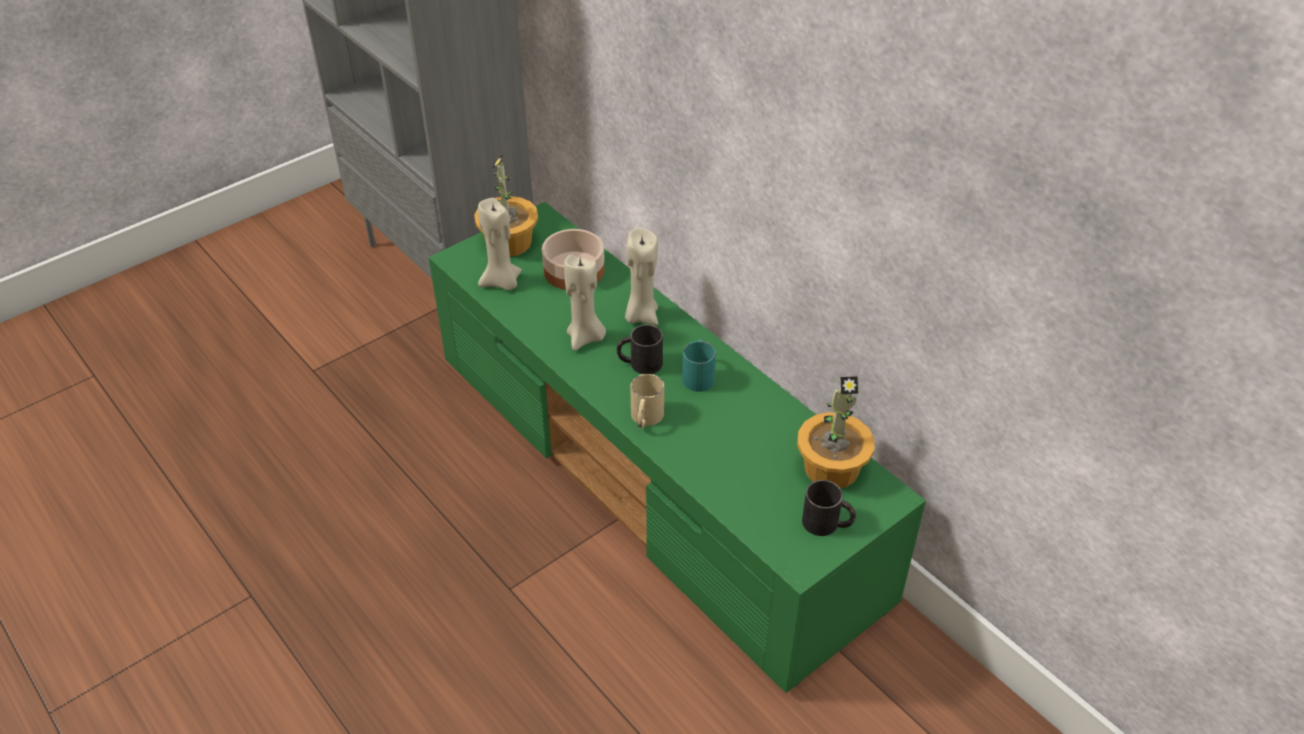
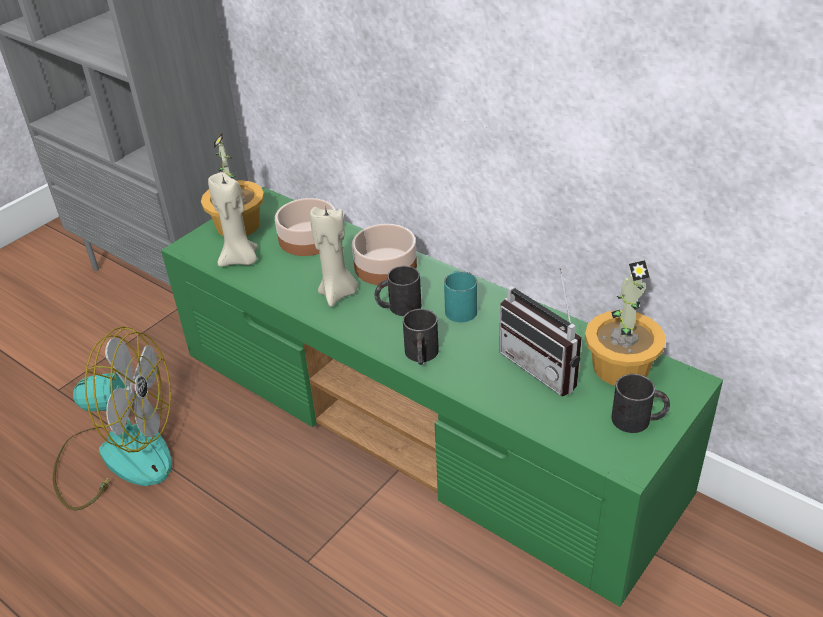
camera: 10 degrees left, 5 degrees down
beige candle [625,228,658,325] -> bowl [352,224,417,285]
beige mug [630,374,664,428] -> black mug [403,309,439,365]
none -> fan [53,326,172,511]
none -> radio [499,268,582,396]

